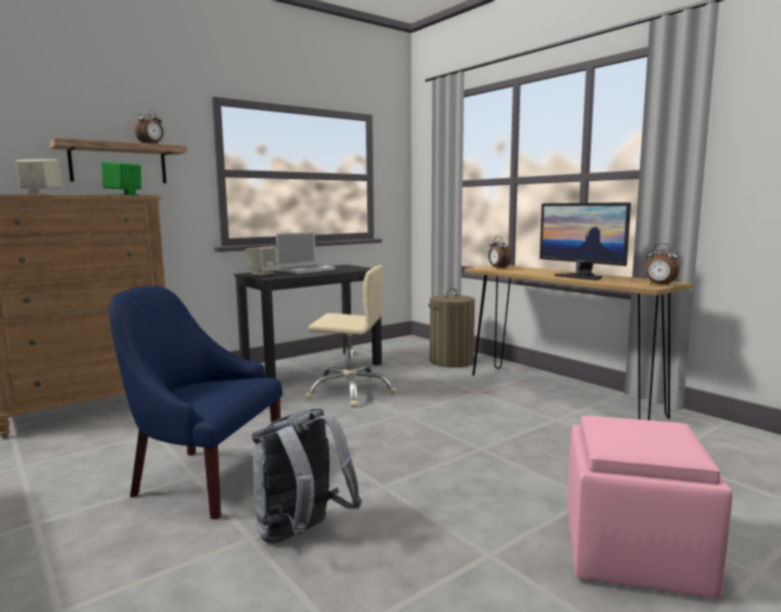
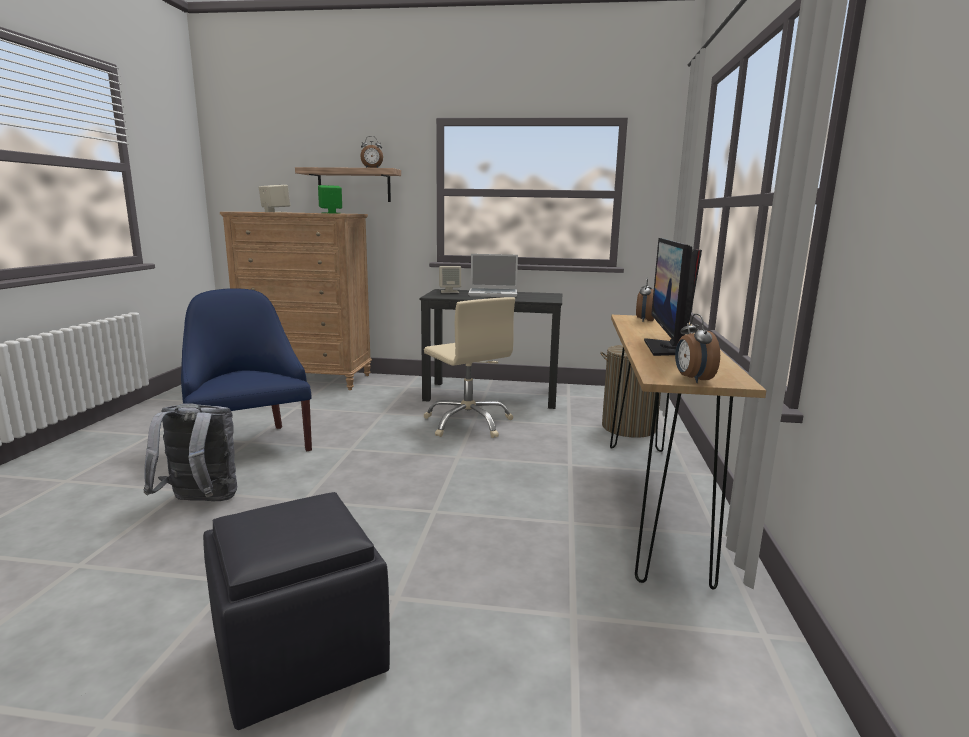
camera: 45 degrees right, 5 degrees up
pink ottoman [568,416,732,599] -> black ottoman [203,492,390,730]

